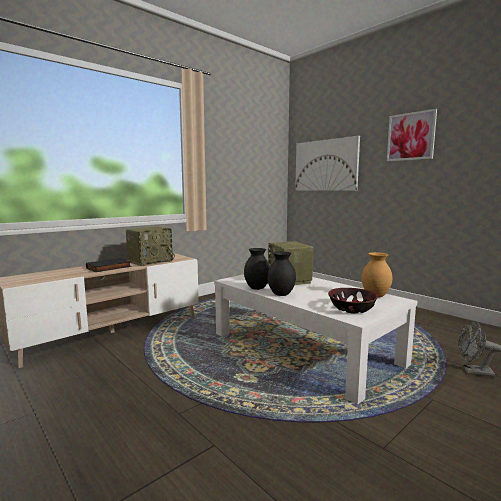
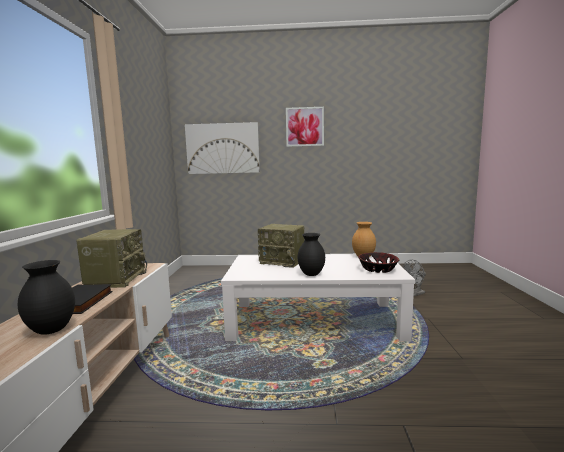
camera: 45 degrees left, 0 degrees up
black vase [244,248,270,290] -> black vase moved to [18,260,75,335]

